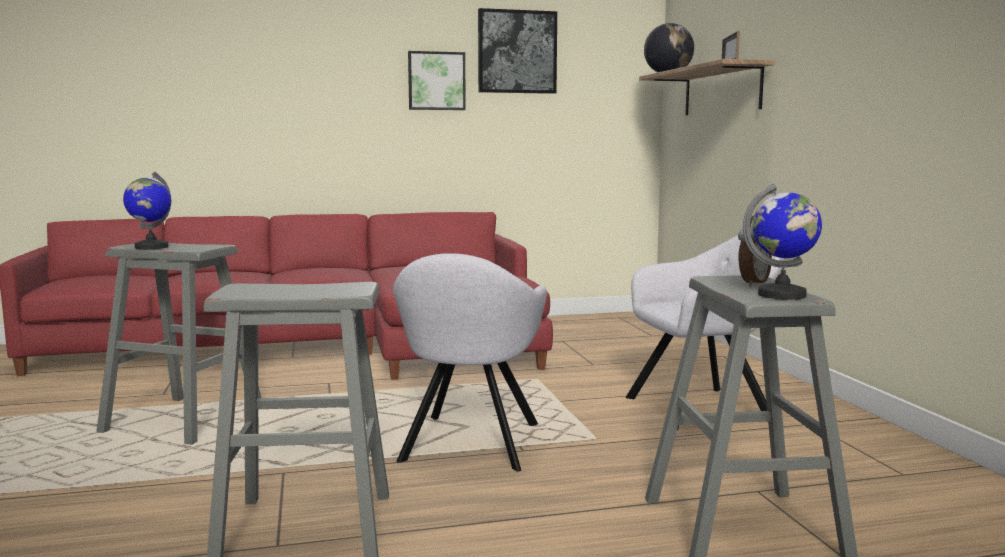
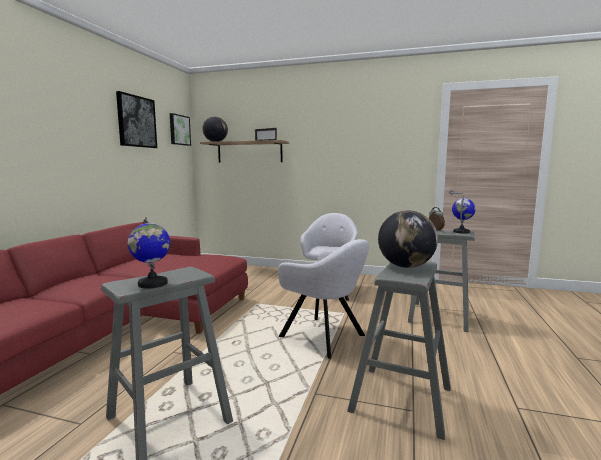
camera: 60 degrees left, 0 degrees up
picture [408,51,466,110] -> picture moved to [170,113,191,146]
none -> globe [378,210,438,268]

